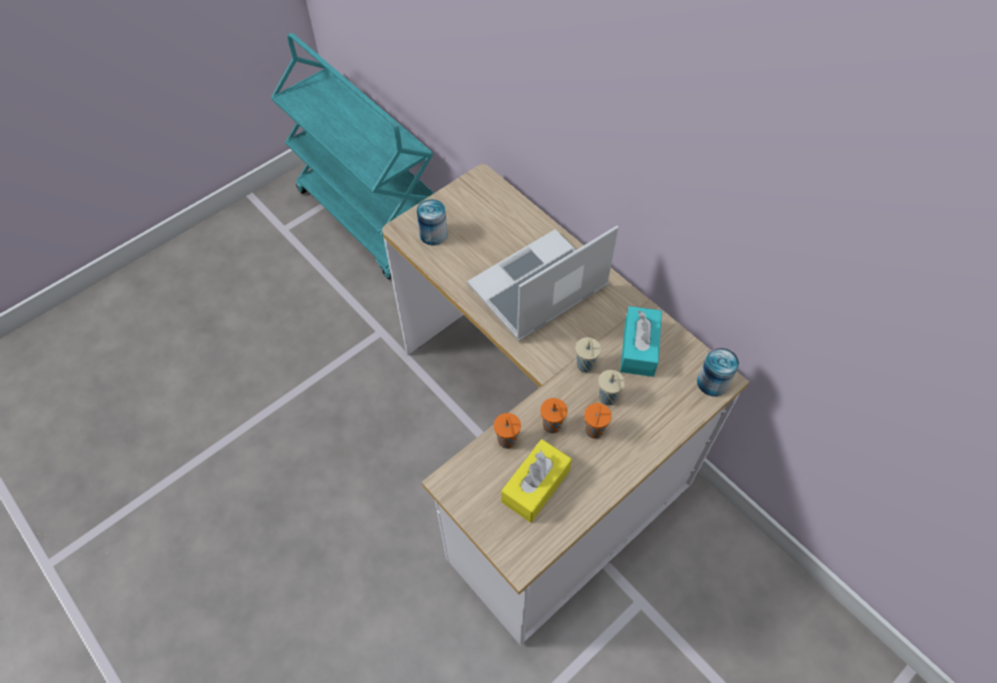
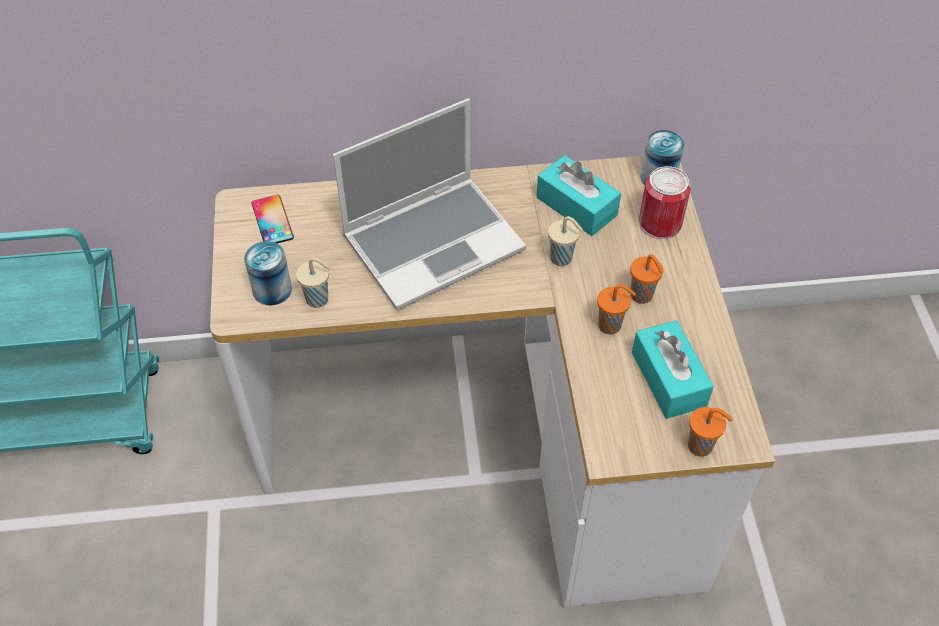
camera: 55 degrees left, 5 degrees down
laptop [467,226,618,341] -> laptop turned 120 degrees counterclockwise [333,98,526,310]
orange cup [494,413,521,449] -> orange cup moved to [688,407,733,457]
yellow tissue box [501,439,572,523] -> turquoise tissue box [632,320,714,419]
beige cup [598,370,625,405] -> beige cup moved to [296,257,331,308]
none -> phone [252,195,294,243]
none -> can [639,166,691,239]

